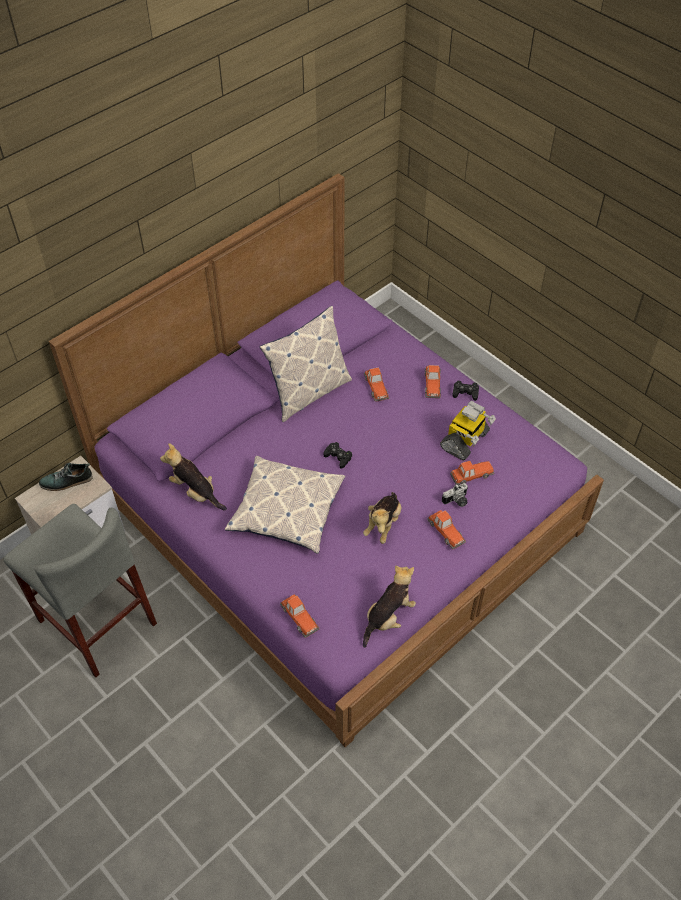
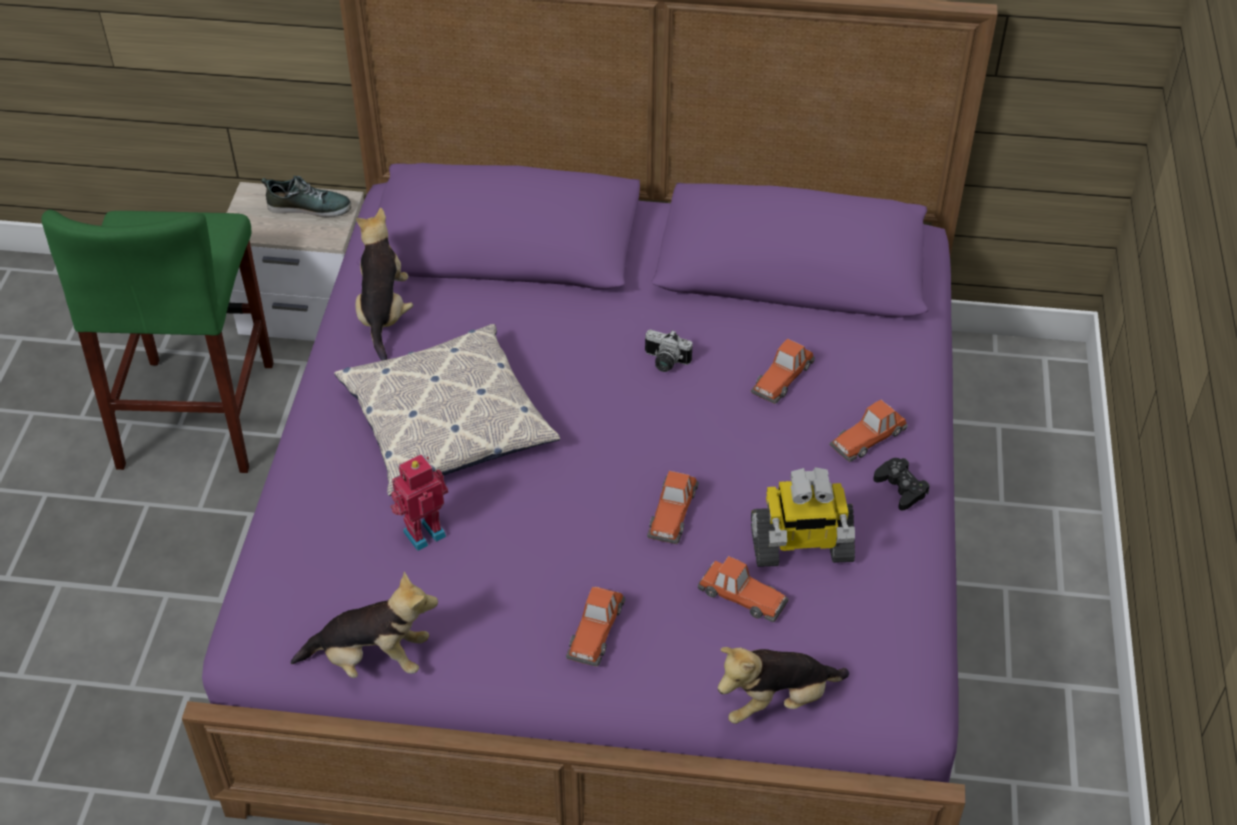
camera: 50 degrees right, 5 degrees down
grey stool [3,504,157,677] -> green stool [41,210,273,473]
shoe [39,463,93,491] -> shoe turned 150 degrees clockwise [261,175,352,217]
pillow [260,306,352,422] -> none
toy car [280,594,320,638] -> toy car moved to [647,471,699,544]
black game controller [324,442,352,469] -> none
plush toy [363,492,402,544] -> plush toy moved to [718,647,849,724]
camera [442,483,468,507] -> camera moved to [645,330,693,372]
none -> toy robot [390,454,448,551]

